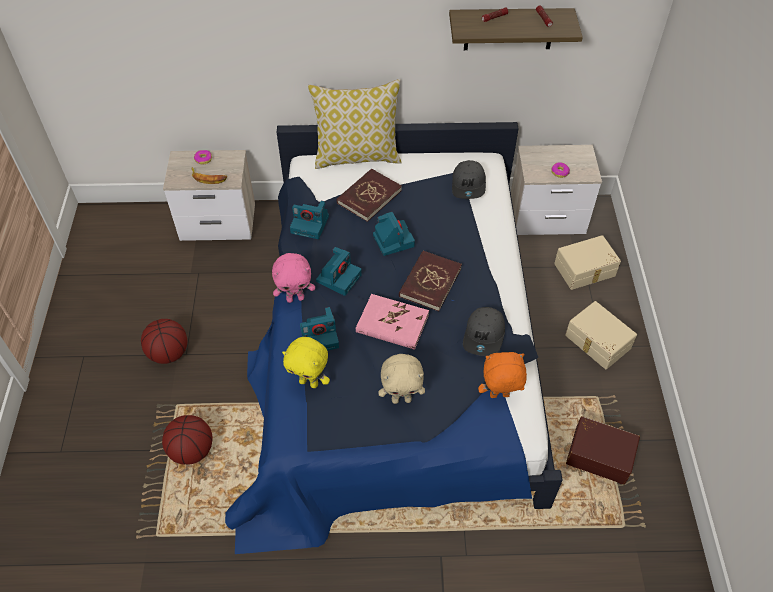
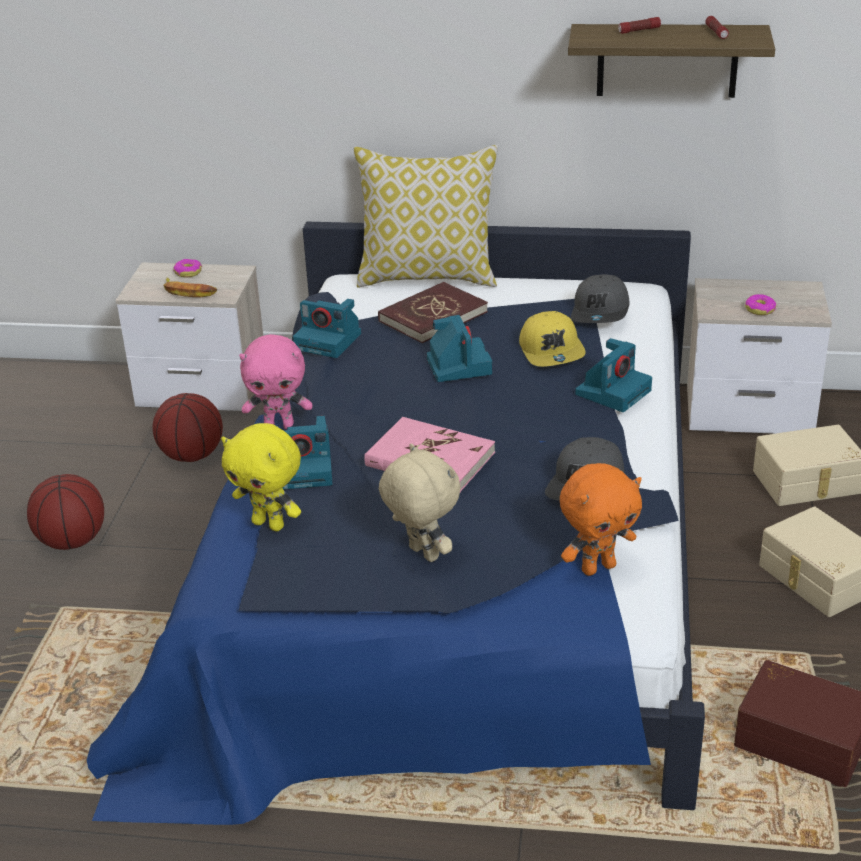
camera: 10 degrees right, 20 degrees down
basketball [162,415,212,465] -> basketball moved to [153,393,223,462]
camera [316,247,362,296] -> camera moved to [575,338,652,412]
beige plush toy [378,354,425,404] -> beige plush toy turned 135 degrees counterclockwise [379,443,461,562]
red book [399,250,462,311] -> none
orange plush toy [478,352,527,398] -> orange plush toy turned 150 degrees clockwise [560,463,642,576]
none -> yellow cap [519,311,586,367]

